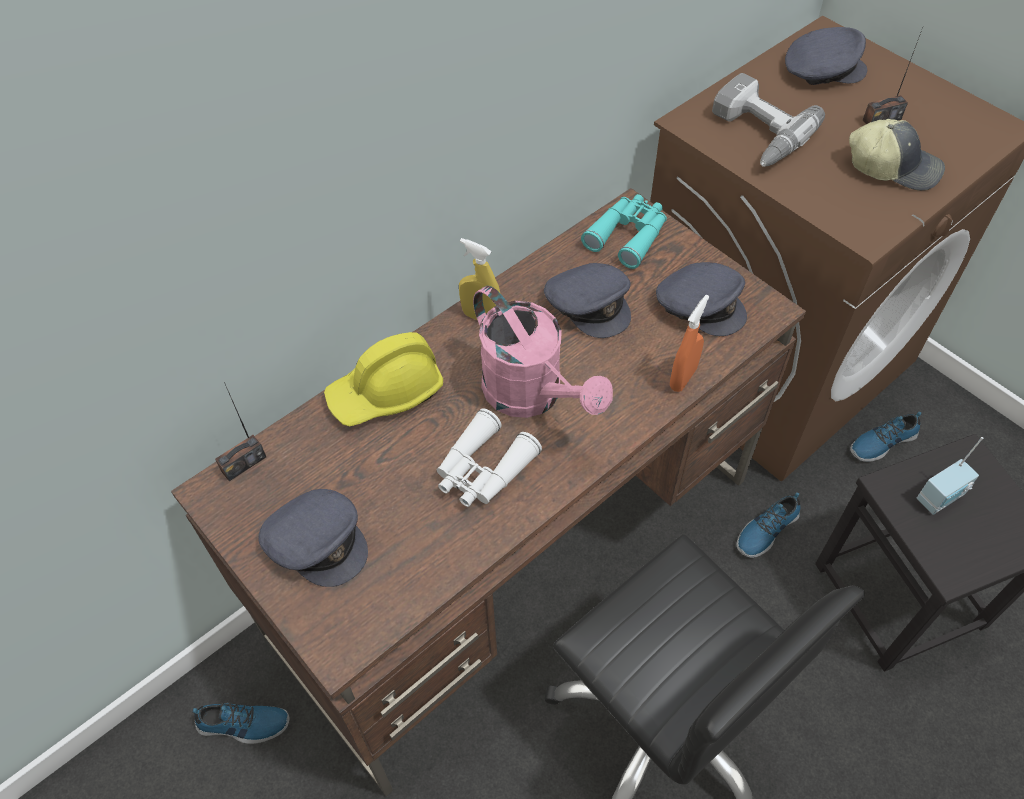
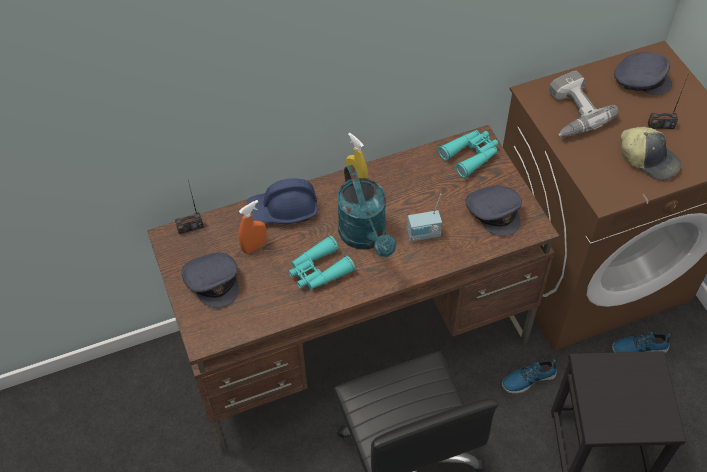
camera: 20 degrees right, 0 degrees up
shoe [193,702,290,744] -> none
yellow hard hat [324,332,443,427] -> blue hard hat [247,179,317,224]
white binoculars [437,408,542,507] -> turquoise binoculars [288,236,355,290]
pink watering can [473,286,613,418] -> turquoise watering can [337,165,396,257]
grey cap [544,263,631,338] -> none
orange spray bottle [670,295,709,392] -> orange spray bottle moved to [238,200,267,254]
radio [917,437,983,515] -> radio moved to [407,194,442,242]

